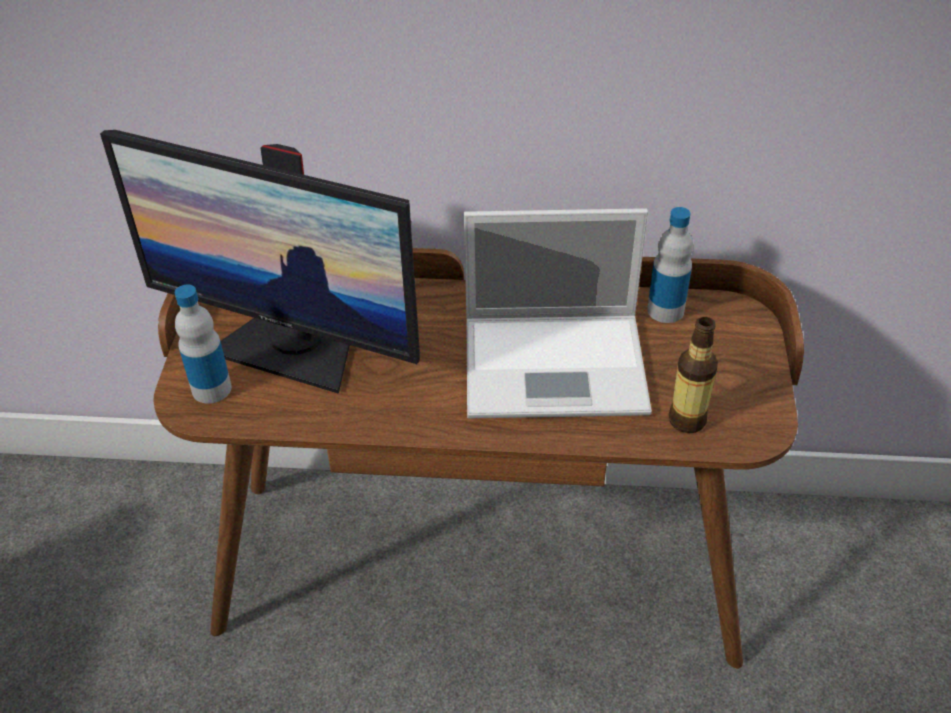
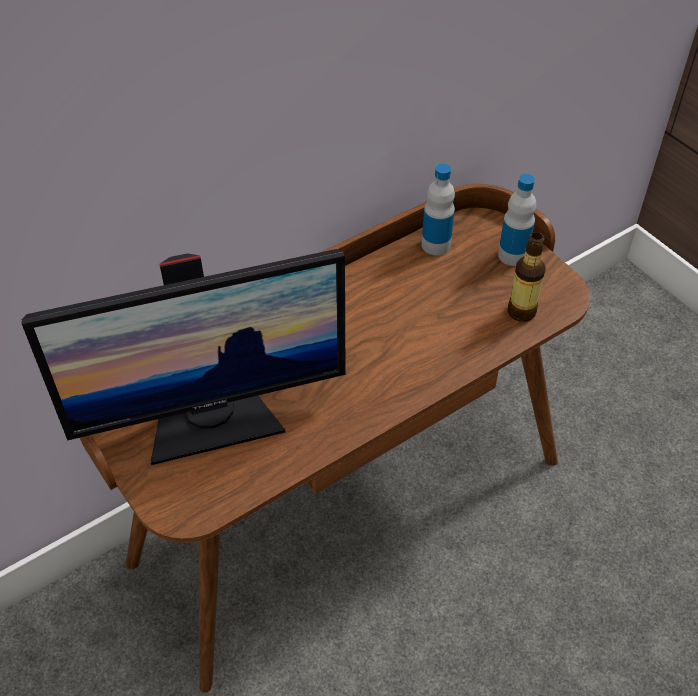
camera: 40 degrees left, 5 degrees up
bottle [175,284,232,404] -> bottle moved to [498,174,536,266]
laptop [464,208,652,419] -> none

